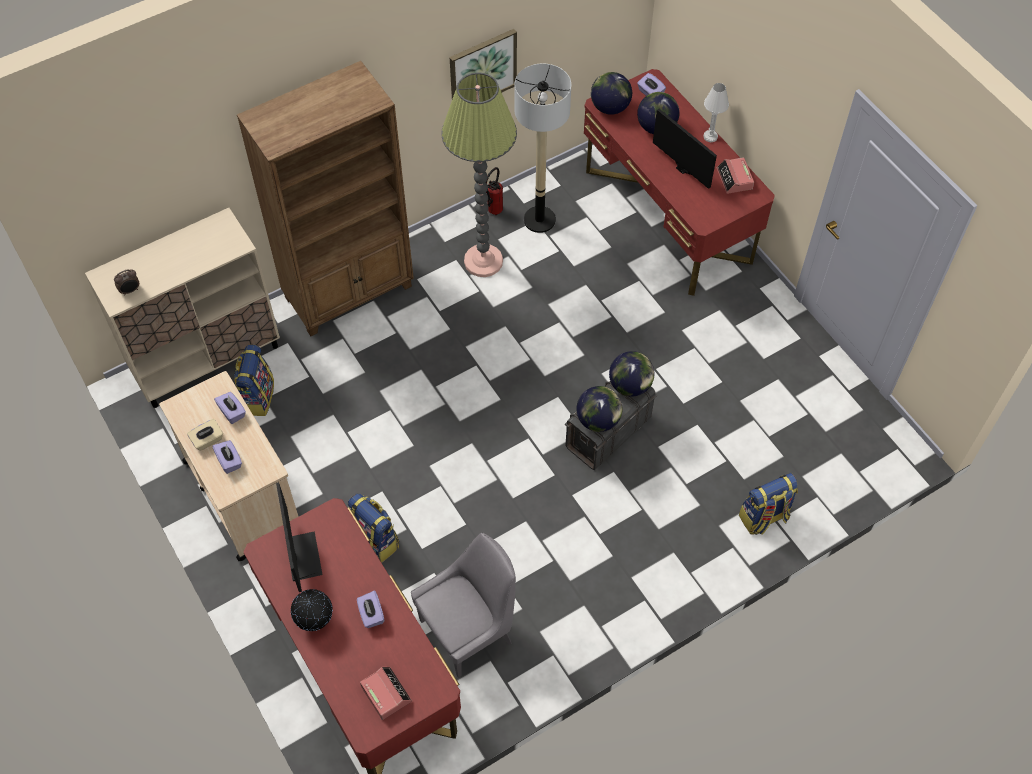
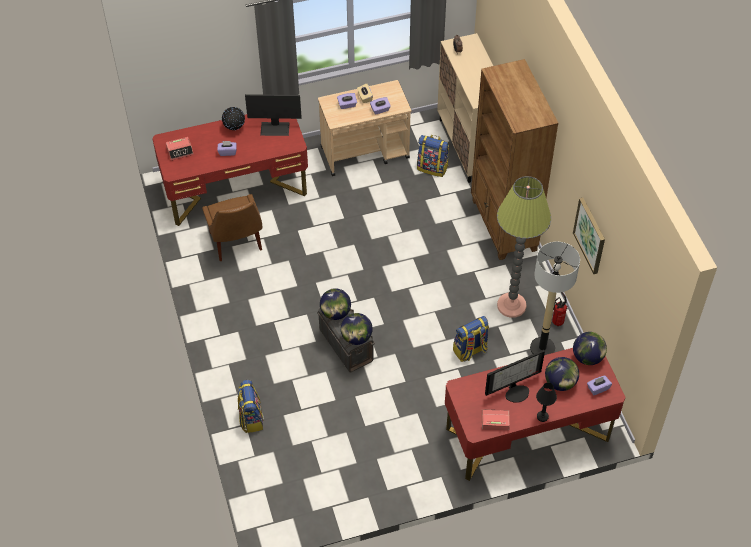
camera: 105 degrees right, 5 degrees down
backpack [348,493,399,563] -> backpack moved to [453,316,489,362]
grey chair [411,533,516,678] -> brown chair [202,194,262,261]
white table lamp [703,83,729,142] -> black table lamp [536,382,557,422]

